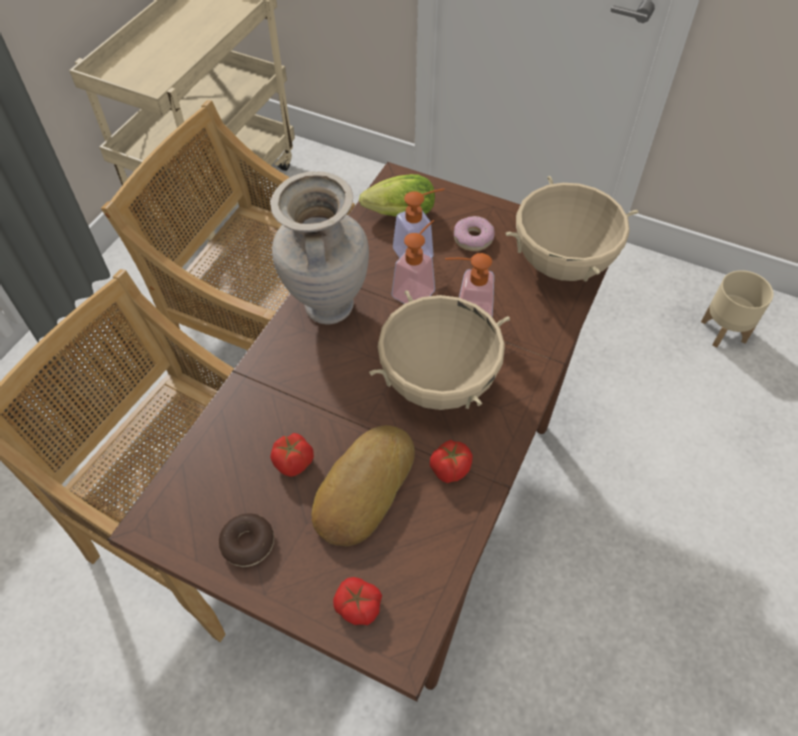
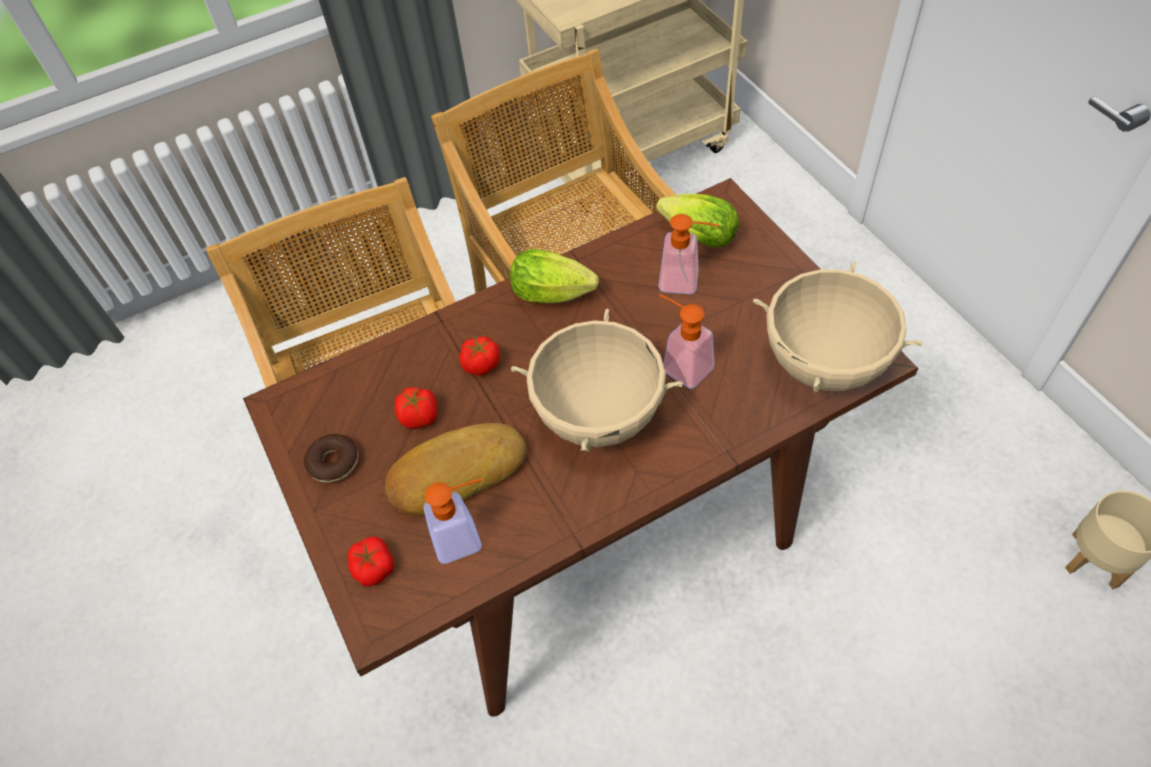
camera: 40 degrees right, 0 degrees up
beige vase [270,171,369,325] -> lettuce [510,249,599,303]
soap dispenser [391,220,435,304] -> soap dispenser moved to [424,479,483,564]
tomato [430,440,473,483] -> tomato moved to [460,336,500,375]
donut [454,216,495,251] -> none

